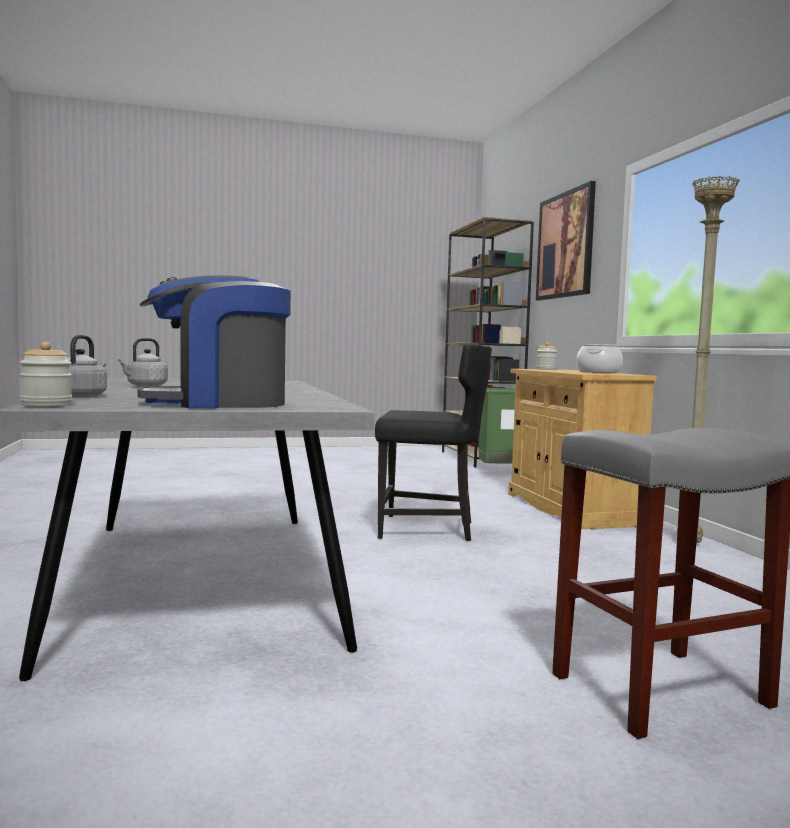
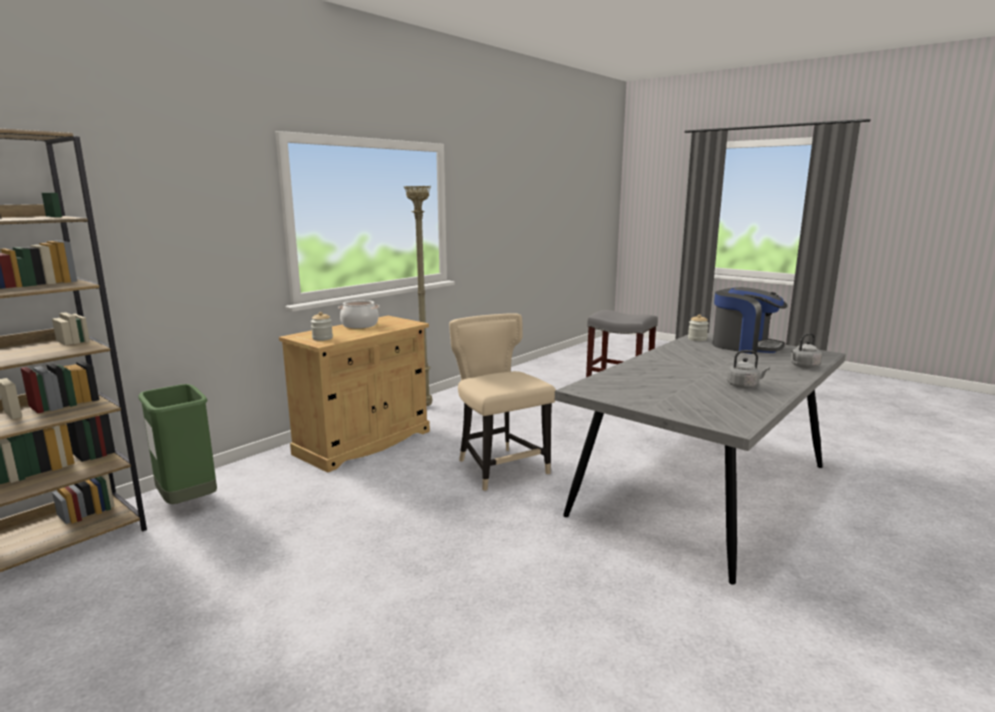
camera: 125 degrees left, 10 degrees up
jar [19,341,72,406] -> jar moved to [688,314,709,341]
black chair [375,344,492,541] -> beige chair [449,313,556,491]
picture [536,181,596,301] -> none

